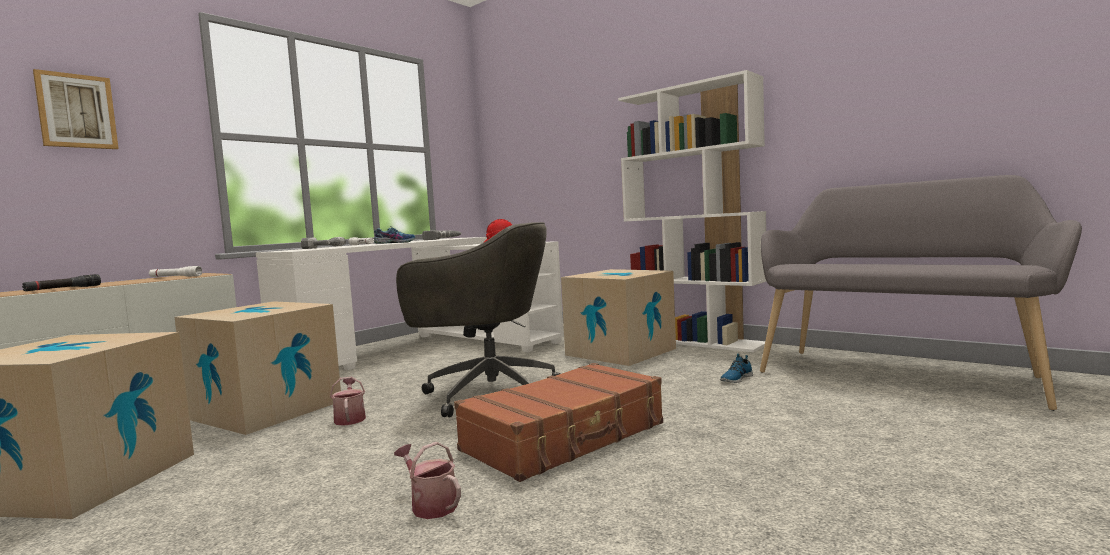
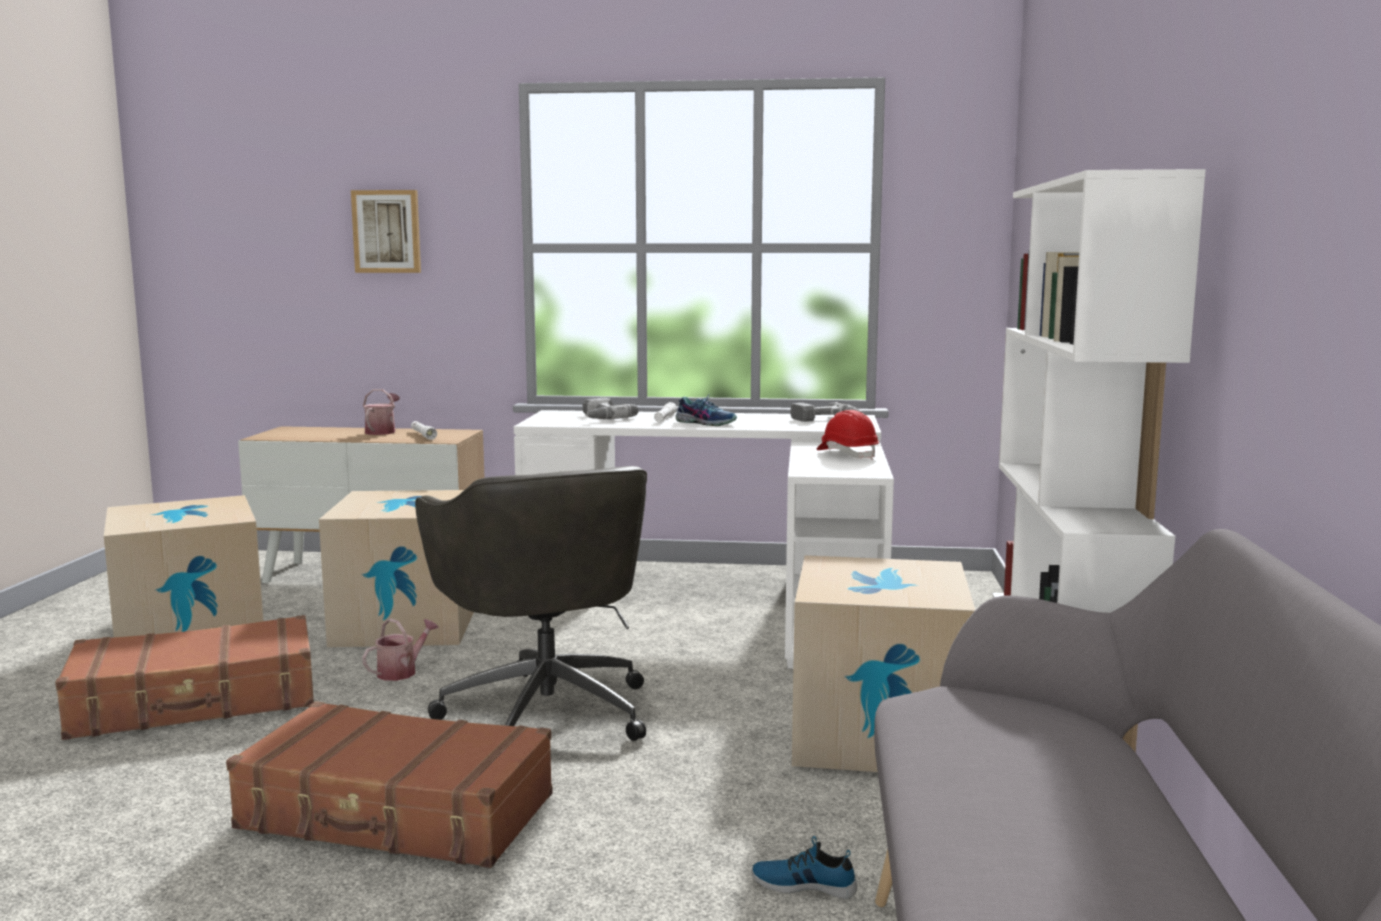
camera: 55 degrees right, 5 degrees up
black flashlight [22,274,101,291] -> none
watering can [394,442,461,519] -> watering can moved to [363,389,400,435]
none -> brown suitcase [55,615,314,740]

